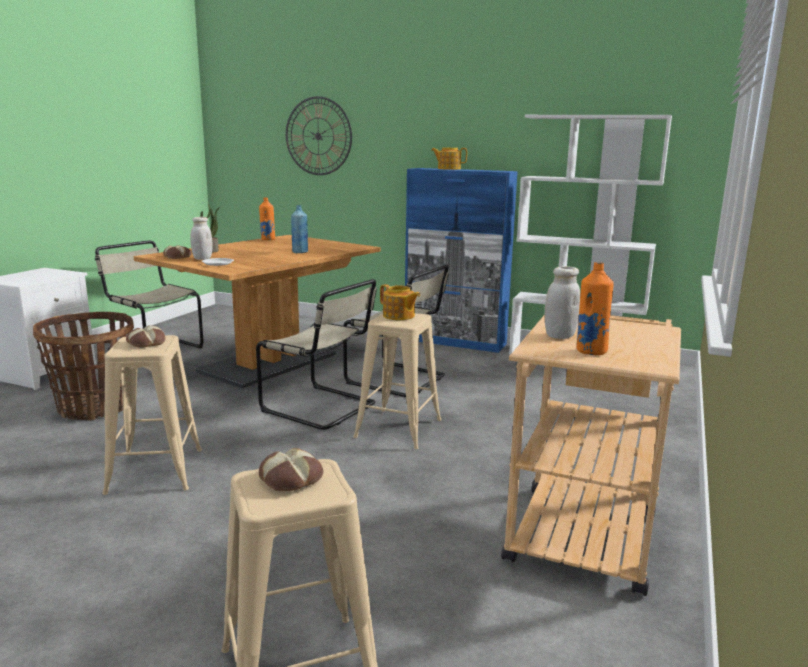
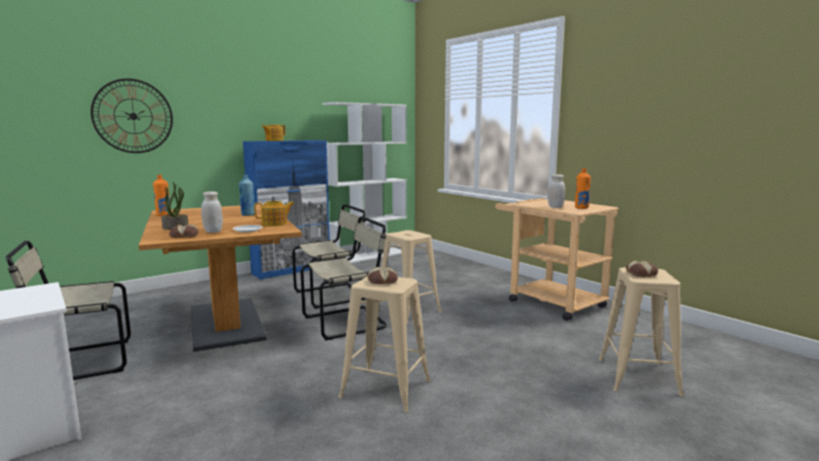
camera: 60 degrees left, 5 degrees down
basket [33,312,134,420] -> none
teapot [380,284,420,320] -> teapot moved to [254,201,294,226]

